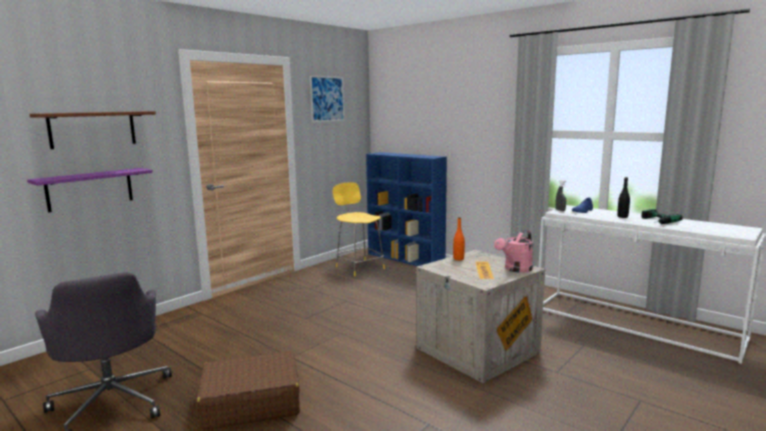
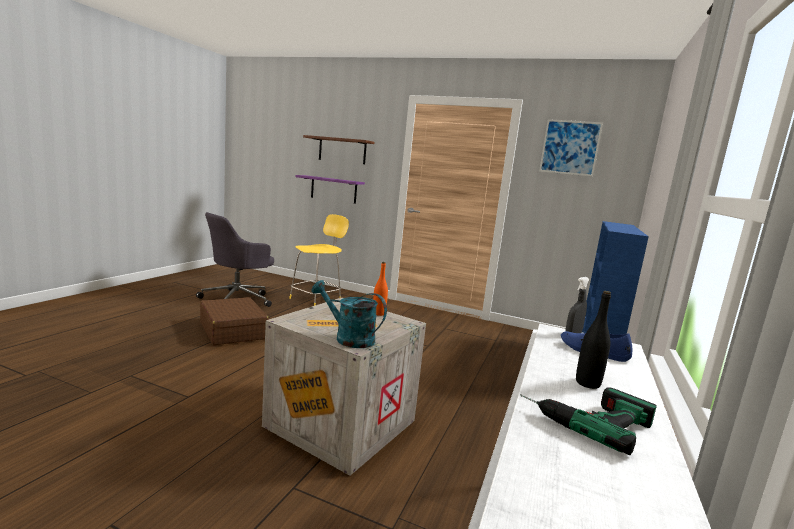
camera: 70 degrees right, 0 degrees up
yellow stool [333,182,385,276] -> yellow stool moved to [289,214,349,306]
pink watering can [494,230,533,272] -> turquoise watering can [311,280,387,348]

